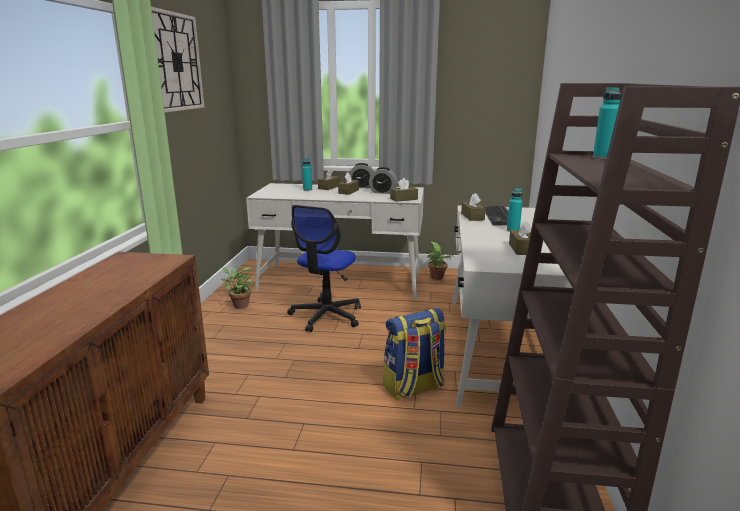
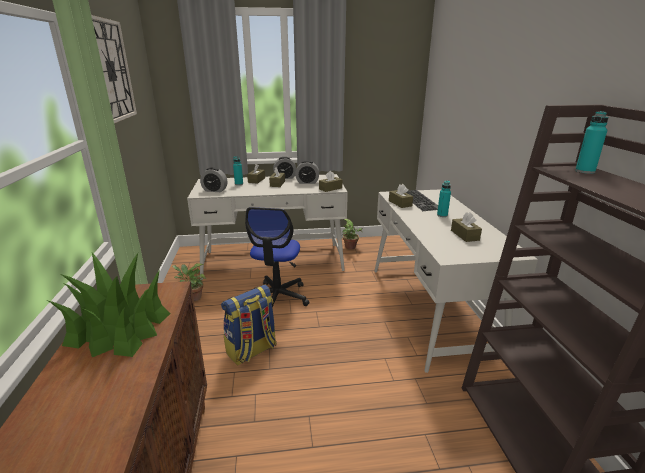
camera: 15 degrees left, 5 degrees up
backpack [383,308,446,400] -> backpack moved to [221,285,277,366]
none -> potted plant [47,253,171,357]
none -> alarm clock [200,167,228,192]

